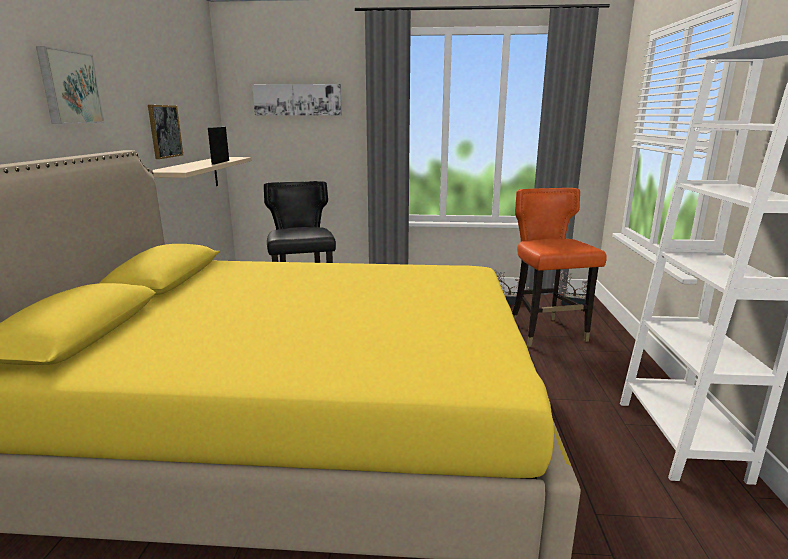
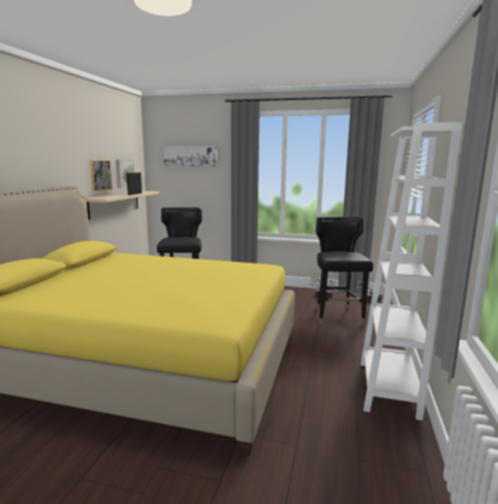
camera: 10 degrees right, 5 degrees down
picture [36,46,104,124] -> picture moved to [116,160,135,188]
orange chair [512,188,607,347] -> black chair [316,217,373,325]

